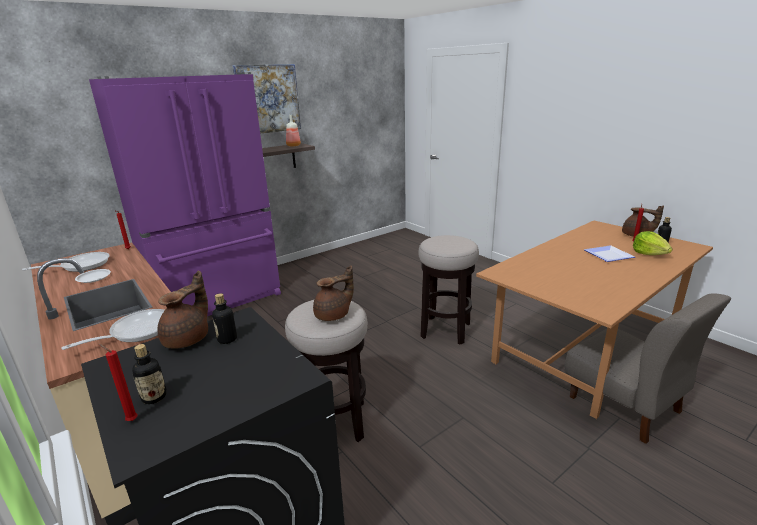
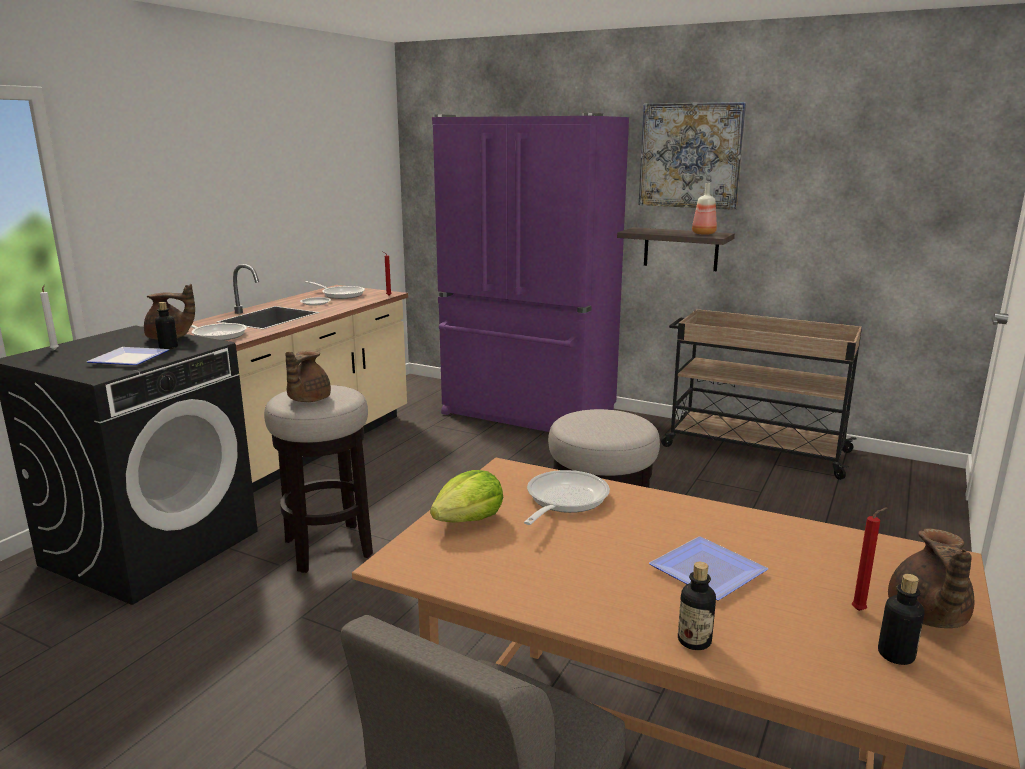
camera: 65 degrees right, 5 degrees down
red candle [99,344,138,421] -> white candle [40,285,59,350]
bottle [132,344,166,404] -> bottle moved to [678,562,716,650]
brown teapot [313,265,354,321] -> brown teapot turned 75 degrees clockwise [285,351,331,402]
lettuce [633,231,672,255] -> lettuce moved to [430,470,503,523]
none -> plate [87,347,169,365]
none -> frying pan [524,470,610,525]
none -> beige cart [661,309,862,480]

